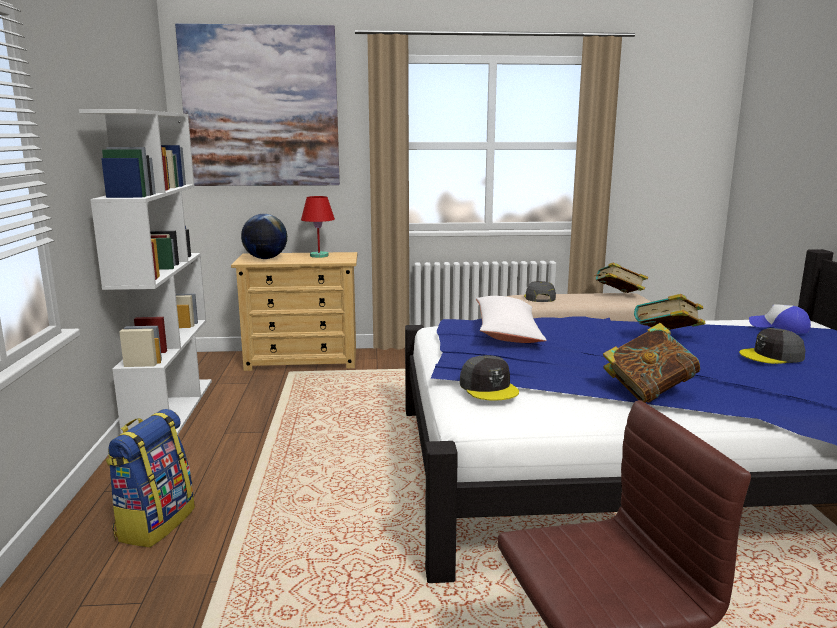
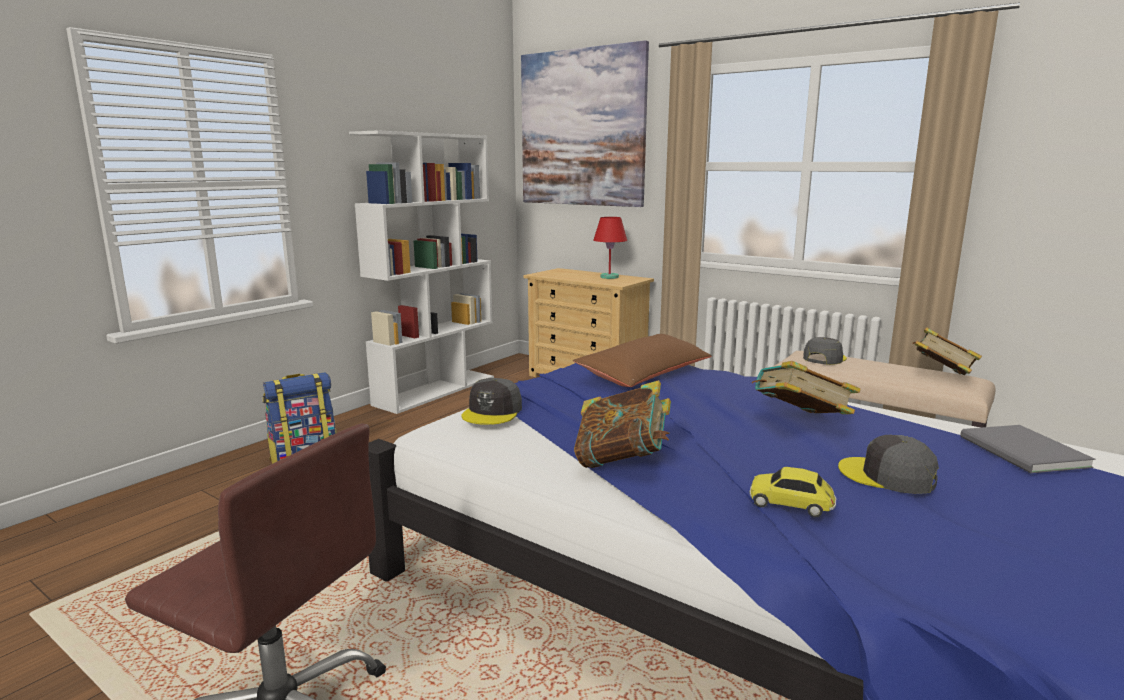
camera: 40 degrees right, 0 degrees up
globe [241,214,287,259] -> none
white pillow [476,296,547,343] -> brown pillow [573,334,712,387]
cap [749,304,811,333] -> grey book [960,425,1095,473]
none -> toy car [750,467,836,517]

